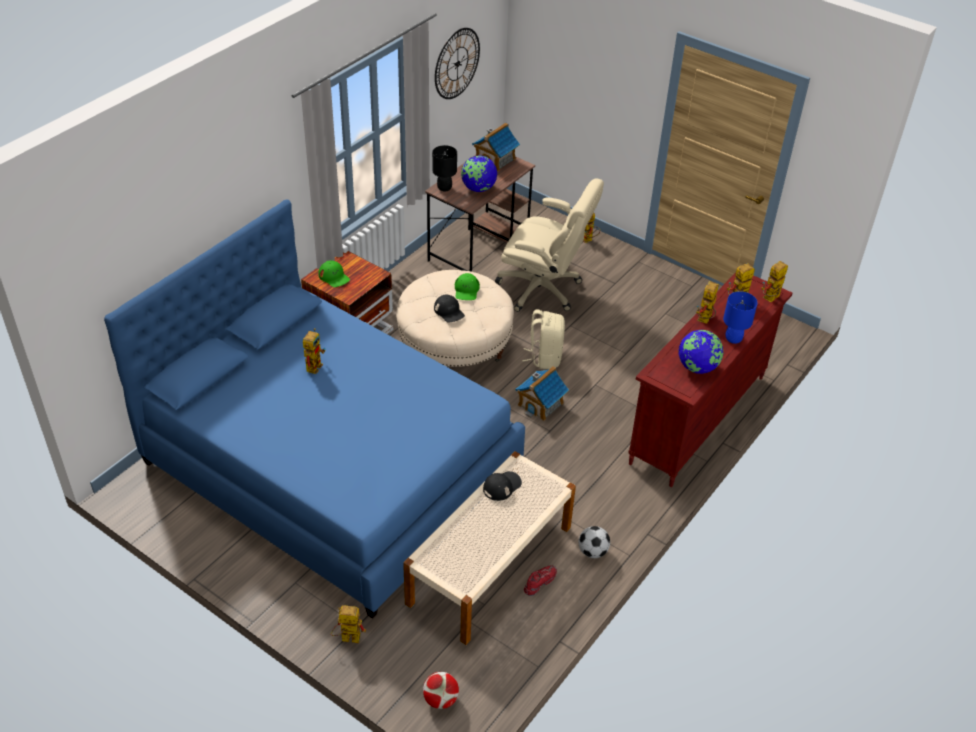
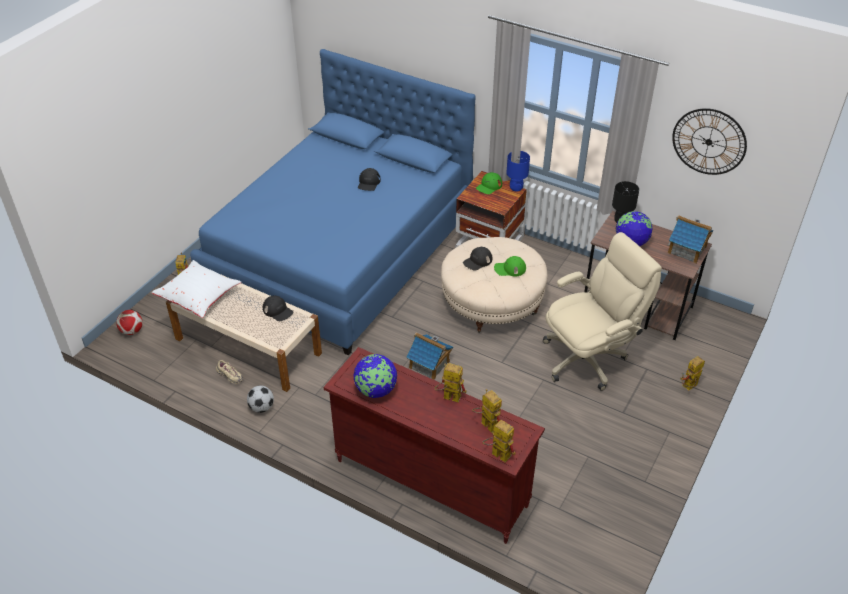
camera: 85 degrees right, 0 degrees up
toy robot [303,328,325,374] -> black cap [358,168,381,191]
beige office chair [495,179,604,312] -> beige office chair turned 135 degrees counterclockwise [543,232,662,391]
beige backpack [522,310,565,369] -> none
red shoe [524,566,557,596] -> beige shoe [216,360,243,384]
blue table lamp [723,291,758,344] -> blue table lamp moved to [506,151,530,192]
none -> white pillow [152,260,241,318]

